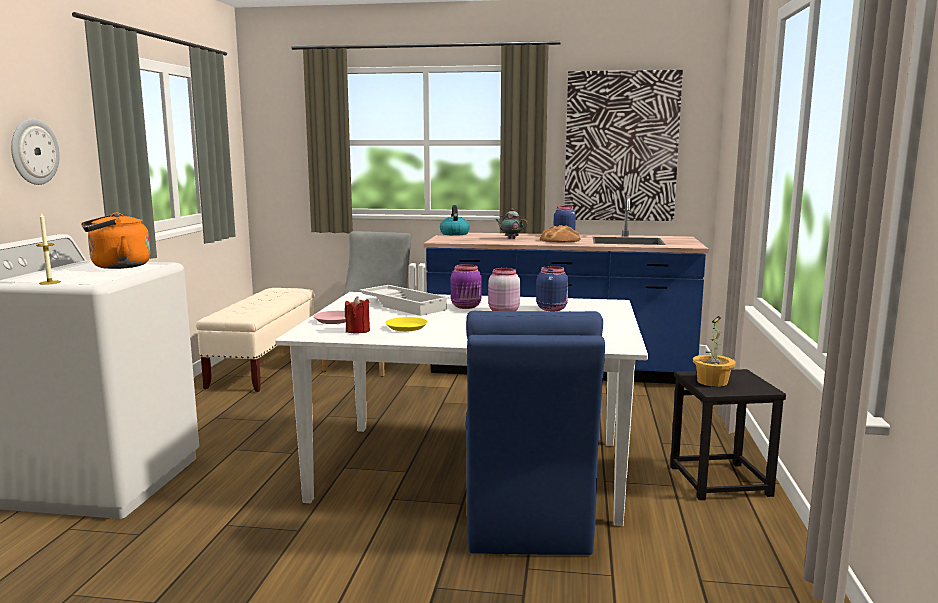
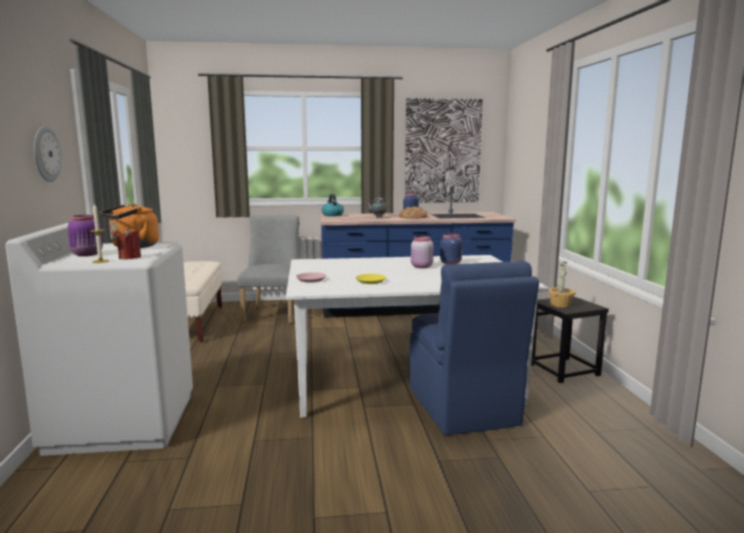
camera: 15 degrees left, 0 degrees up
red candle [345,296,370,333] -> red candle moved to [117,228,141,259]
white tray [359,285,450,316] -> none
purple jar [451,264,482,309] -> purple jar moved to [68,215,103,256]

